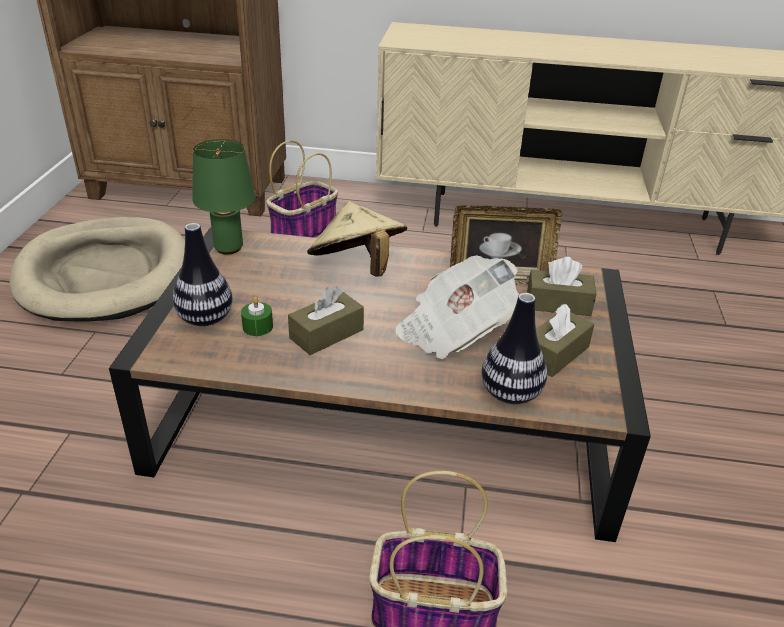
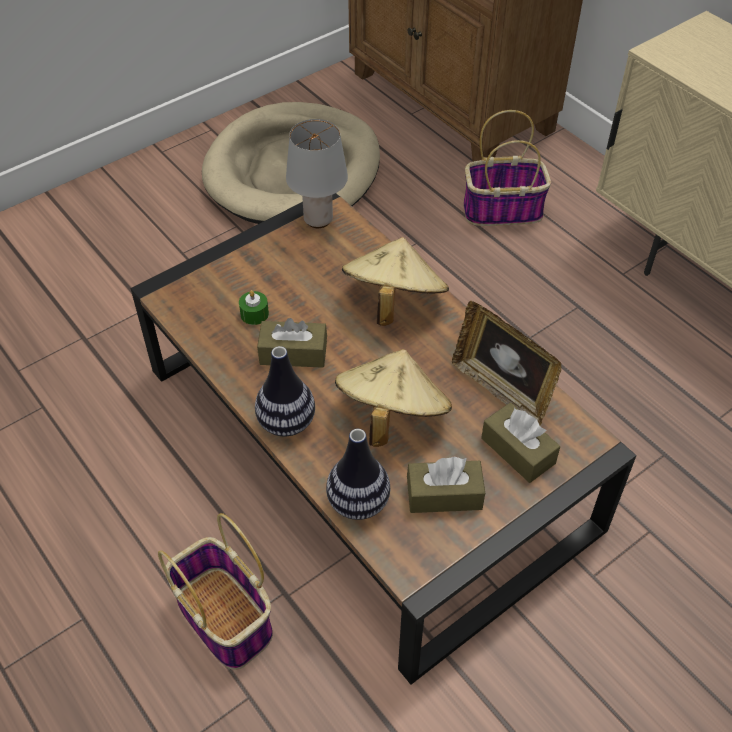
camera: 45 degrees right, 15 degrees up
vase [173,223,232,326] -> vase moved to [255,346,315,437]
green table lamp [192,139,256,255] -> grey table lamp [286,119,348,228]
newspaper [395,255,519,359] -> beige hat [335,349,452,447]

